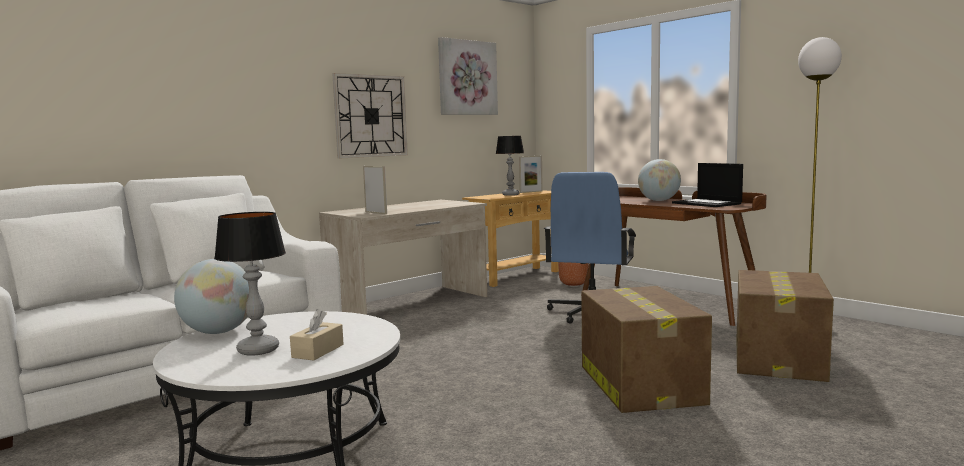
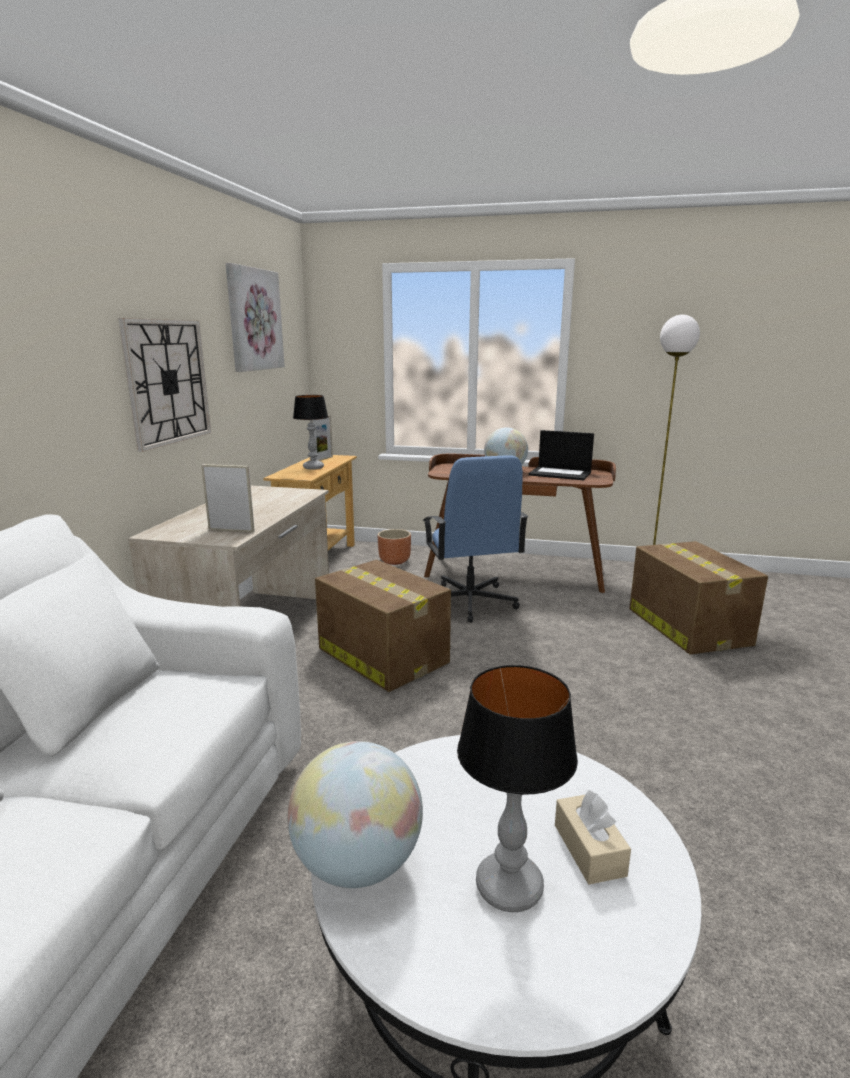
camera: 35 degrees left, 10 degrees up
cardboard box [581,286,712,413] -> cardboard box moved to [315,560,451,692]

